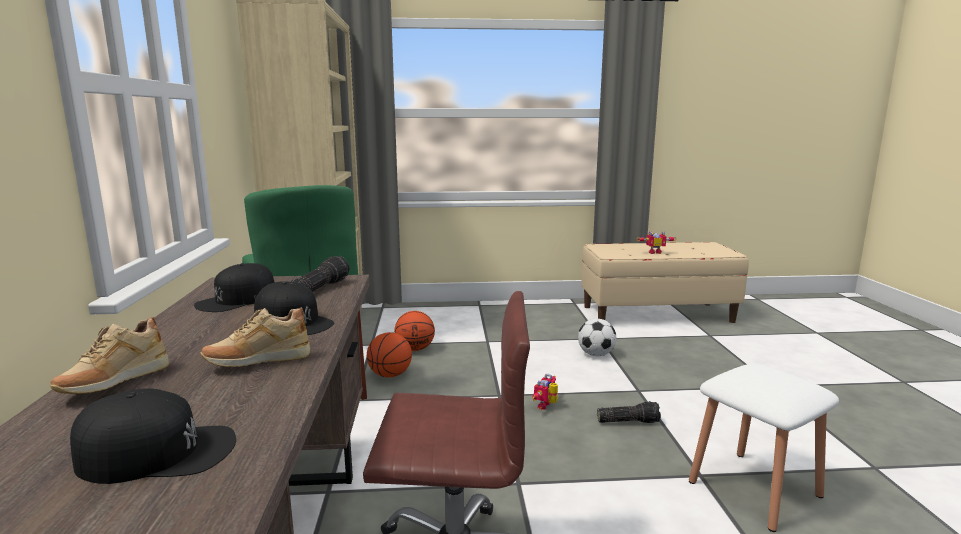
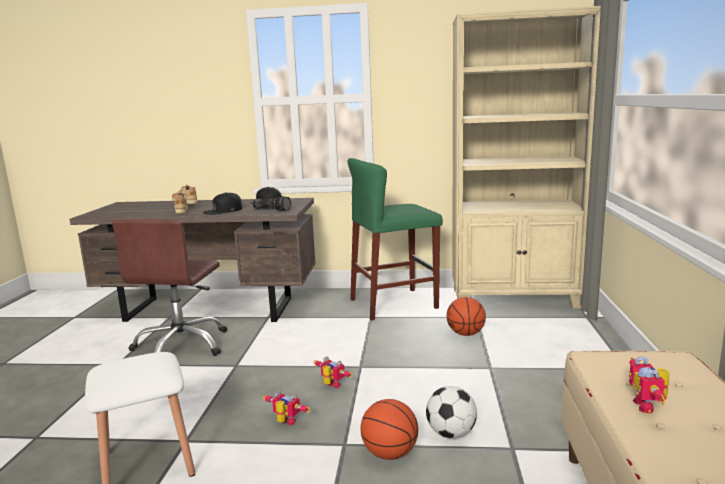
camera: 100 degrees right, 0 degrees up
black cap [70,388,236,484] -> none
basketball [367,332,412,378] -> basketball moved to [361,399,418,460]
flashlight [597,401,661,423] -> toy robot [263,390,311,425]

